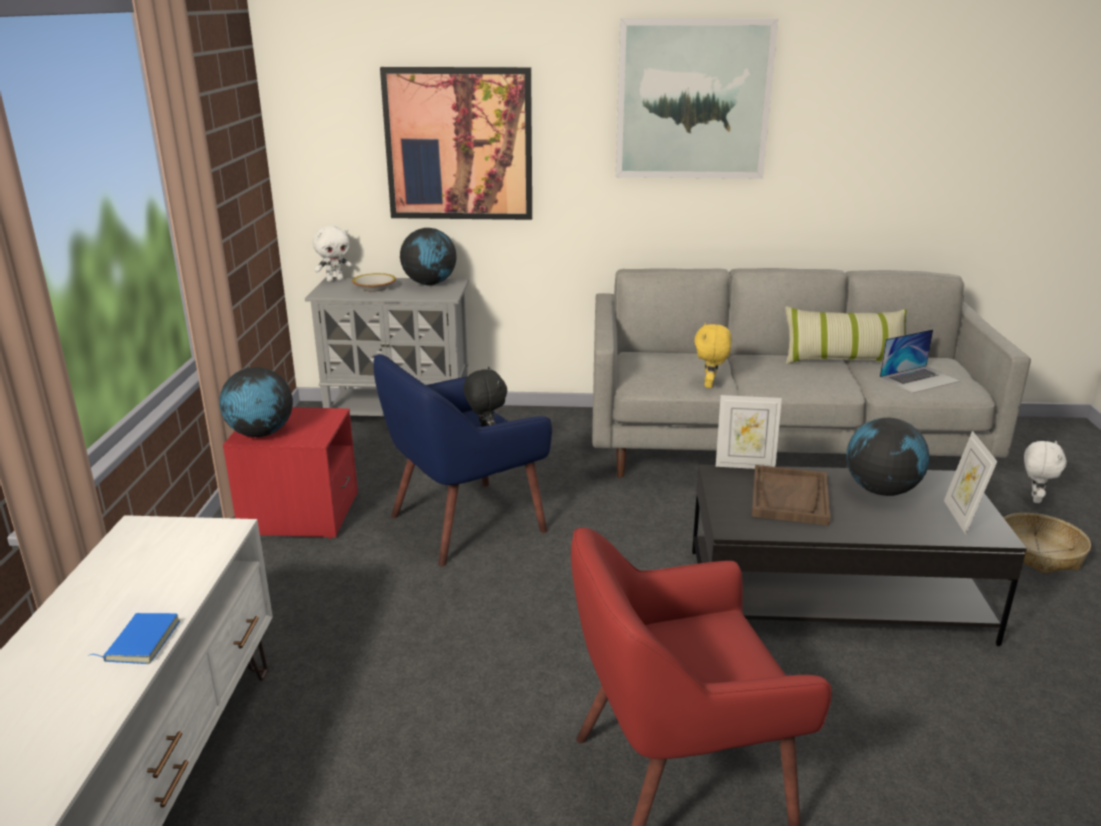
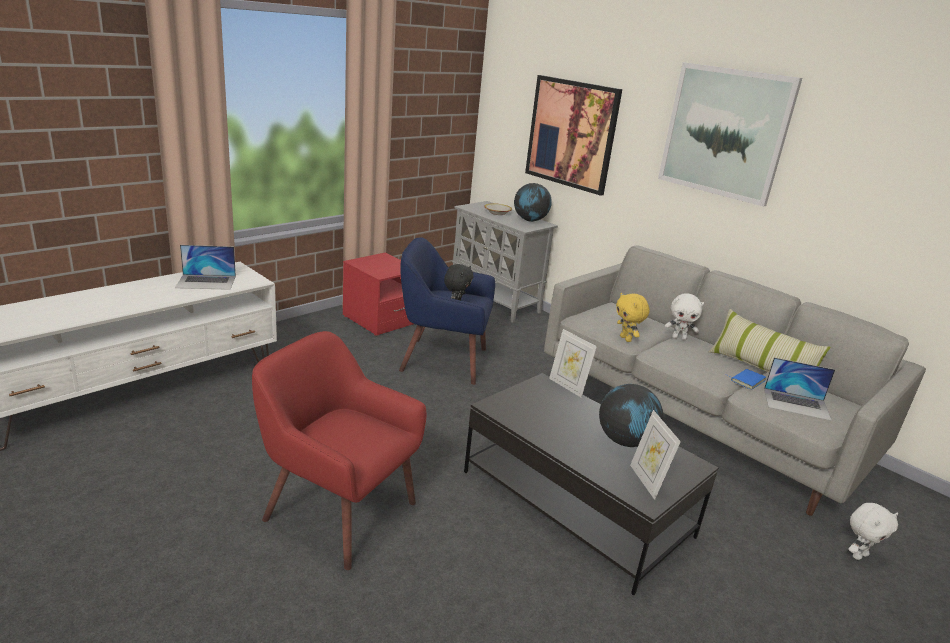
camera: 40 degrees right, 0 degrees up
blue book [88,613,180,664] -> blue book moved to [728,369,766,390]
globe [219,367,293,437] -> none
white plush toy [313,225,353,282] -> white plush toy moved to [665,293,704,340]
yellow plush toy [694,323,731,388] -> yellow plush toy turned 75 degrees counterclockwise [616,293,650,342]
brown tray [752,465,830,526] -> none
picture frame [944,431,997,535] -> picture frame turned 60 degrees counterclockwise [630,410,681,500]
basket [1004,513,1091,574] -> none
none -> laptop [175,245,236,290]

